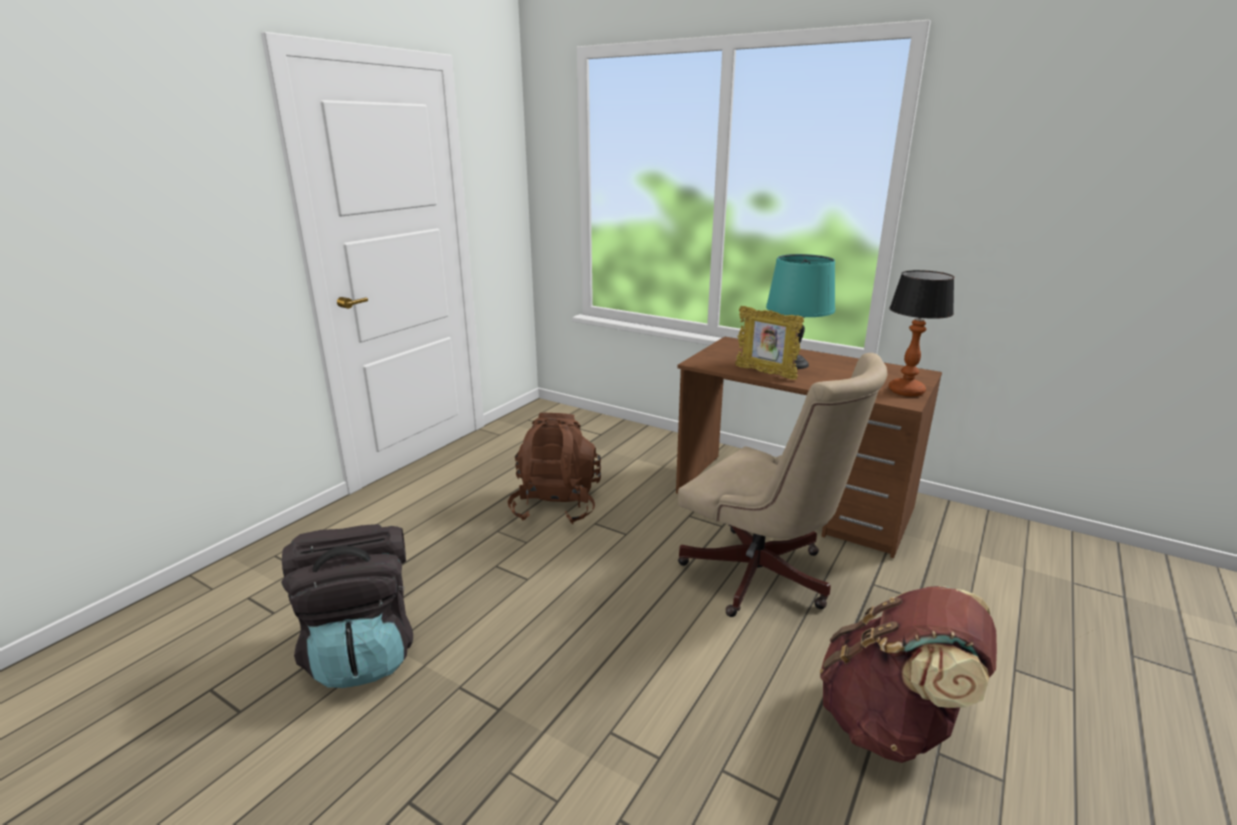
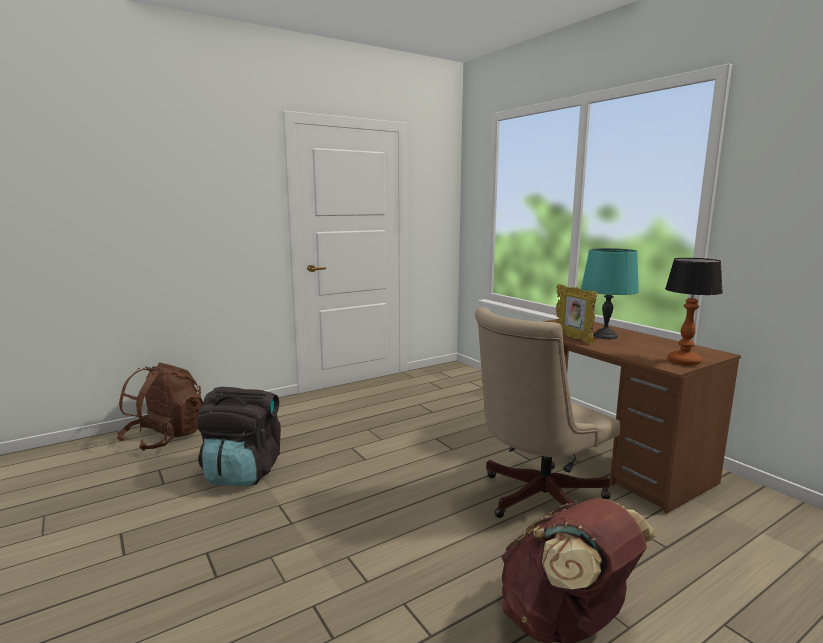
camera: 25 degrees right, 10 degrees down
brown backpack [507,413,601,524] -> brown backpack moved to [117,362,203,451]
beige office chair [678,353,888,617] -> beige office chair turned 75 degrees clockwise [475,307,620,518]

